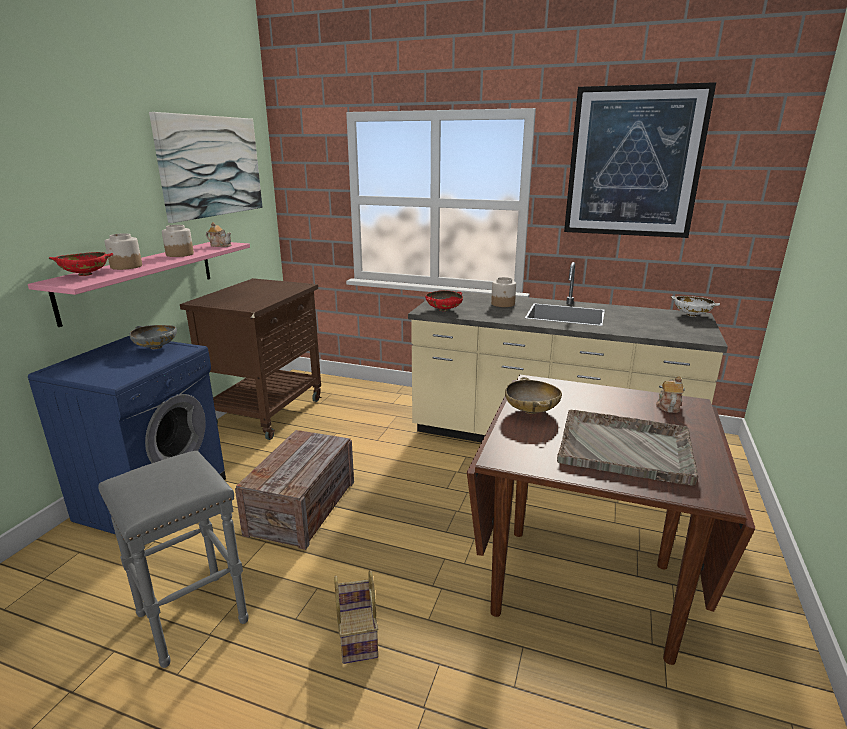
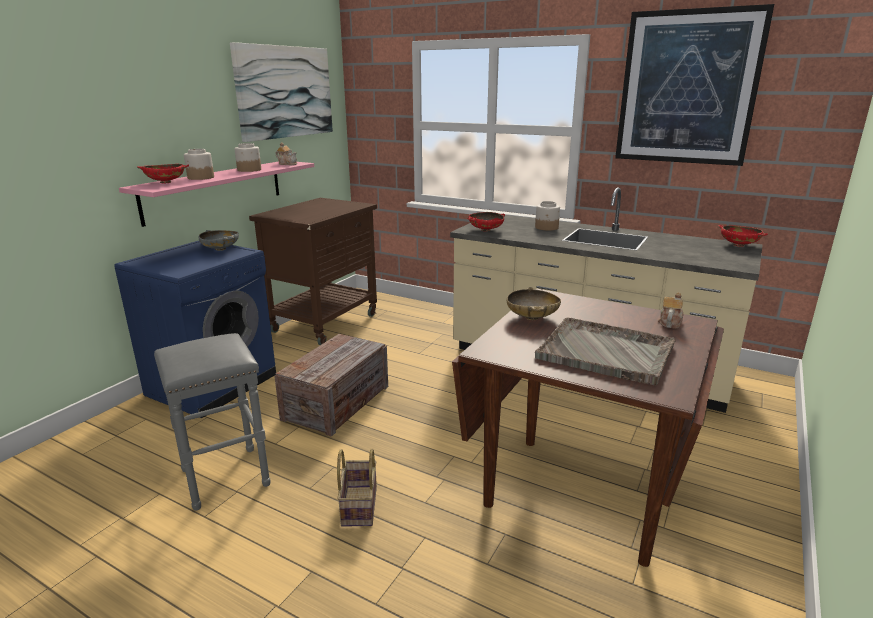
camera: 10 degrees right, 0 degrees up
white bowl [671,296,720,317] -> red bowl [718,225,768,247]

